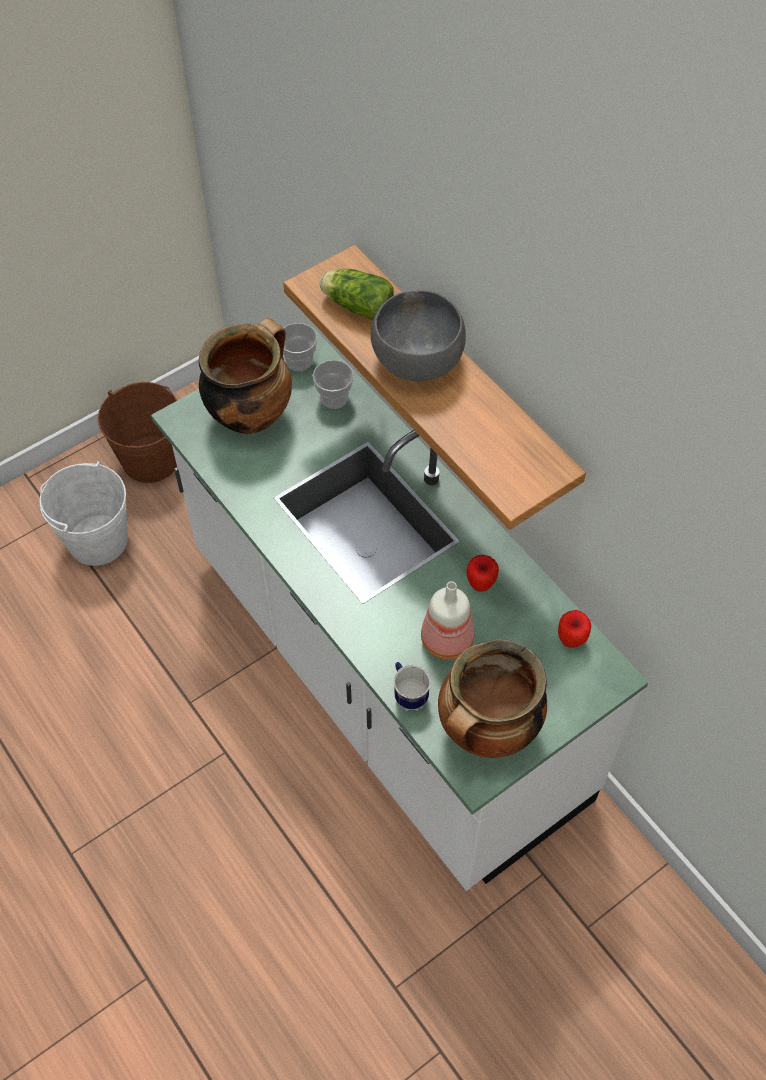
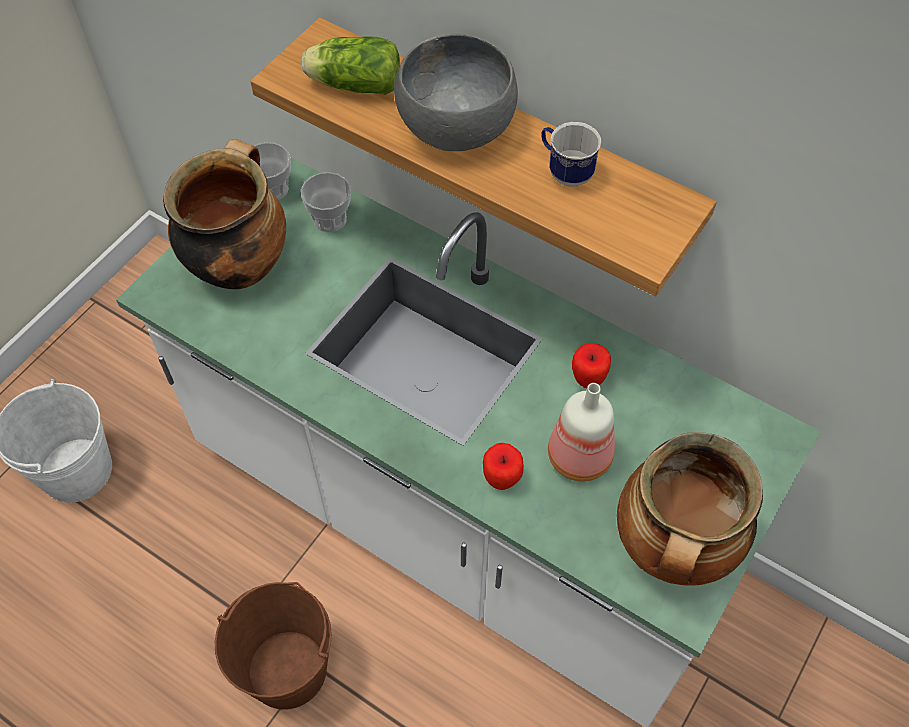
camera: 20 degrees left, 0 degrees up
brown bucket [98,382,177,483] -> brown bucket moved to [215,582,332,710]
mug [394,662,431,710] -> mug moved to [542,122,601,187]
apple [558,610,591,648] -> apple moved to [483,443,524,490]

